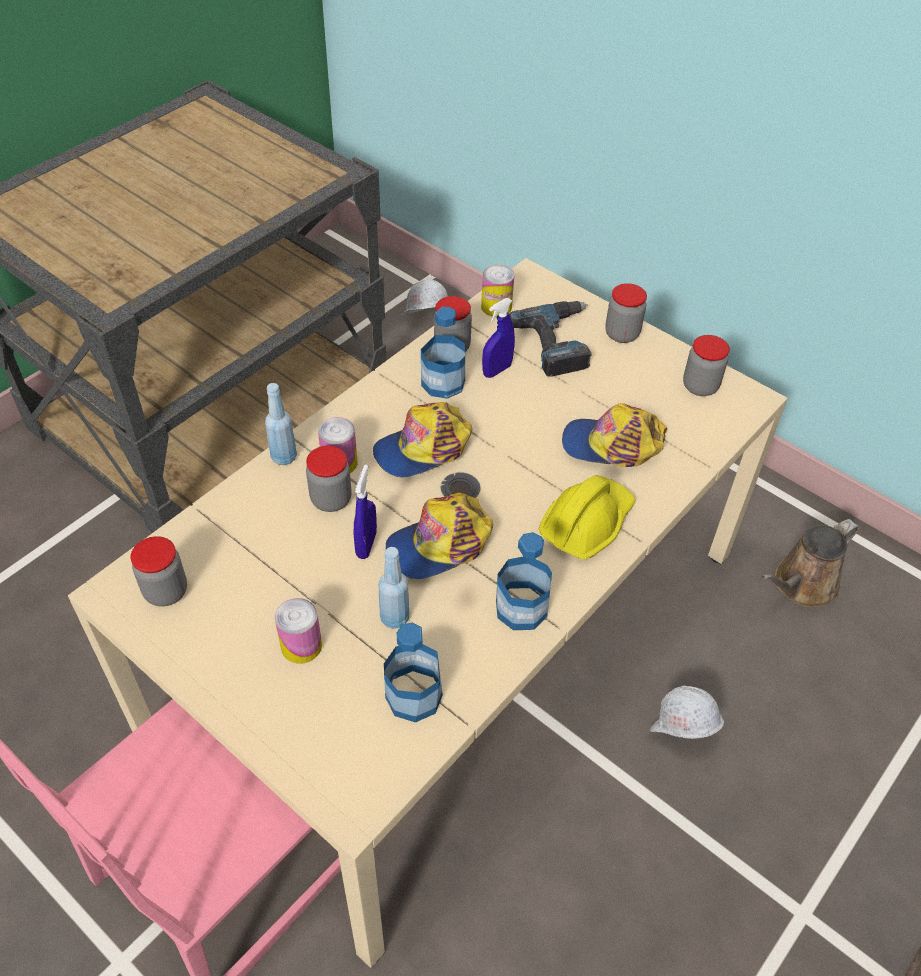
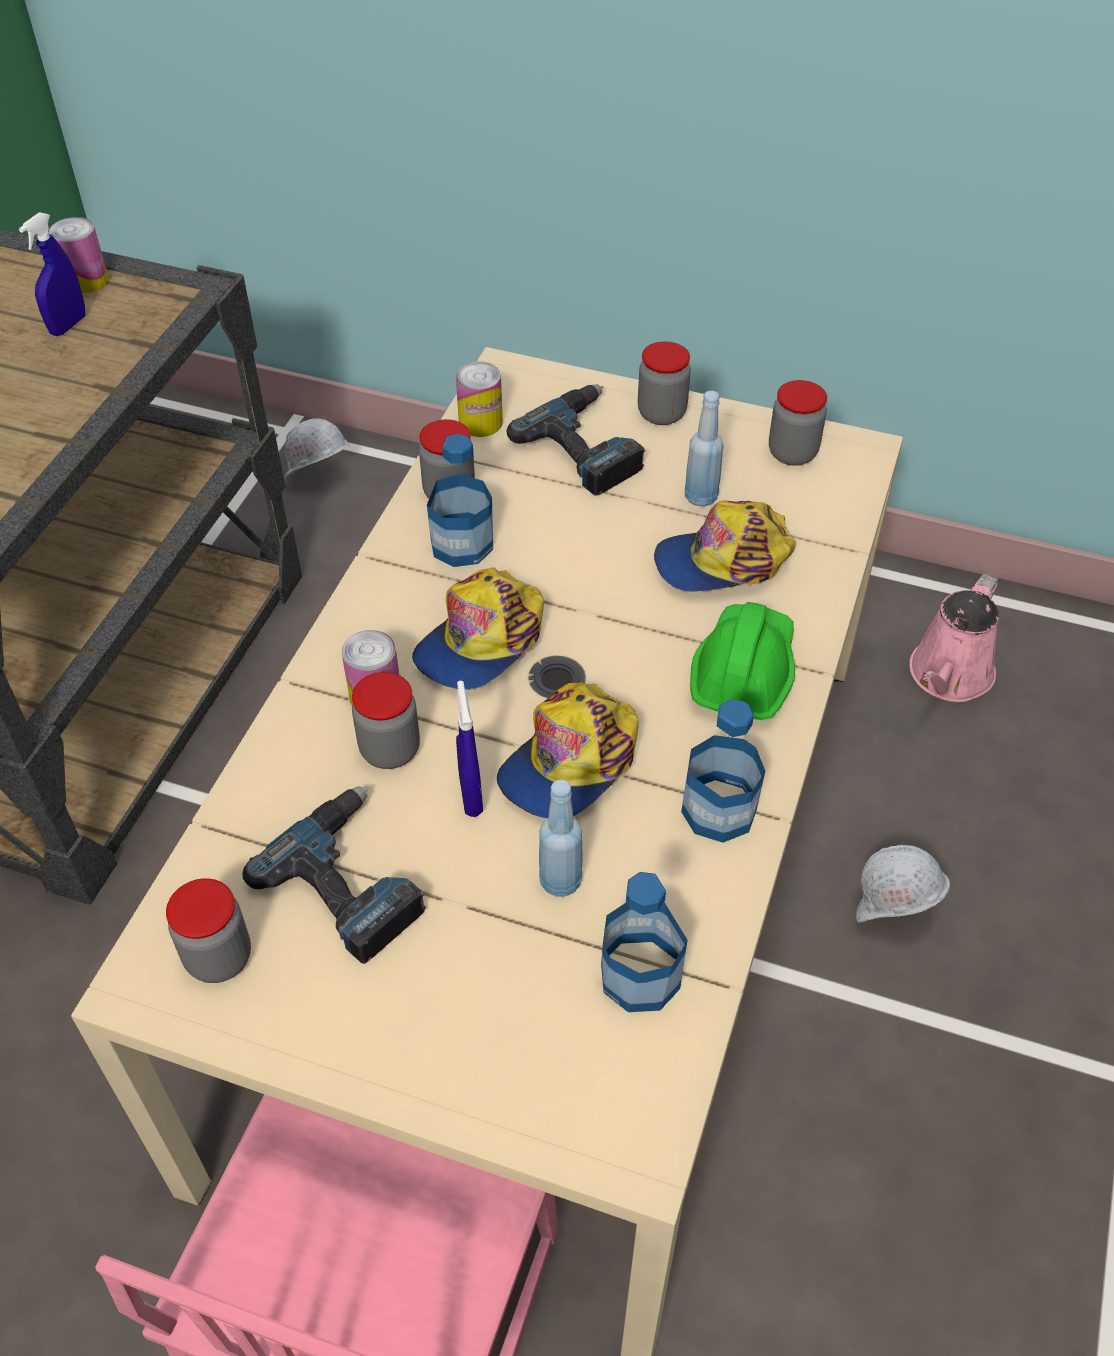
camera: 20 degrees left, 0 degrees up
blue bottle [265,383,297,465] -> blue bottle moved to [685,391,724,506]
can [275,598,322,664] -> can moved to [49,217,109,293]
blue spray bottle [482,298,515,378] -> blue spray bottle moved to [19,212,86,336]
yellow hard hat [539,475,636,560] -> green hard hat [690,602,795,720]
brown watering can [762,519,859,607] -> pink watering can [909,574,999,702]
none -> power drill [242,786,426,964]

